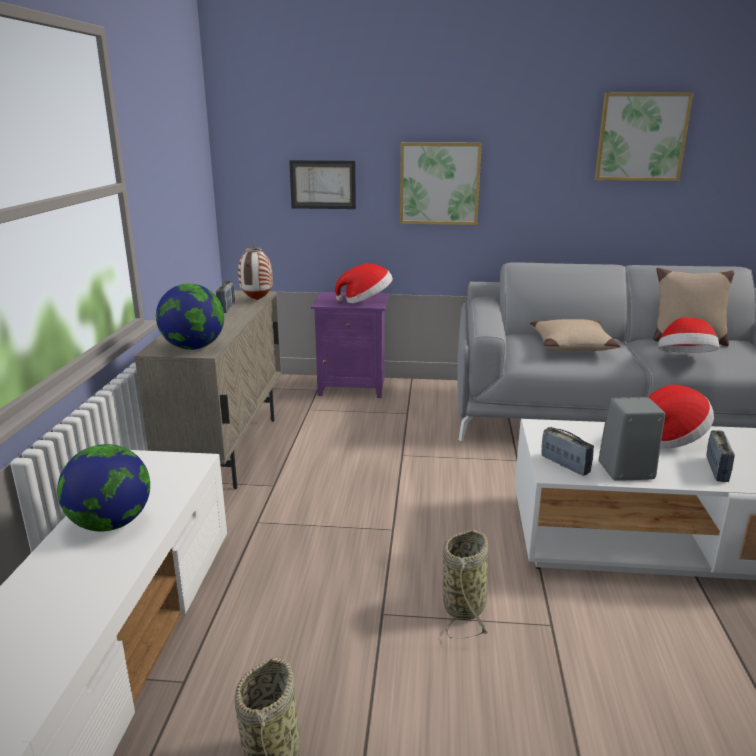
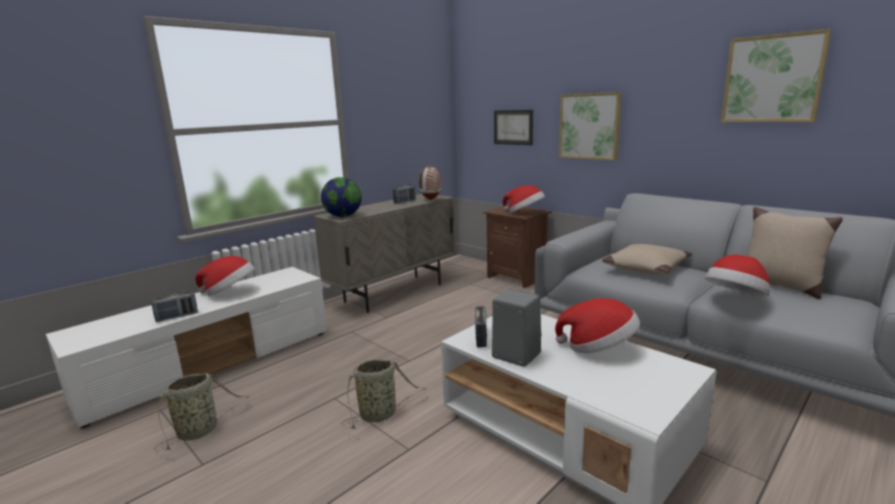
camera: 40 degrees right, 5 degrees down
globe [57,444,150,531] -> hat [195,256,255,296]
purple nightstand [311,292,389,398] -> brown nightstand [483,205,552,288]
radio [707,430,735,482] -> radio moved to [151,292,198,322]

